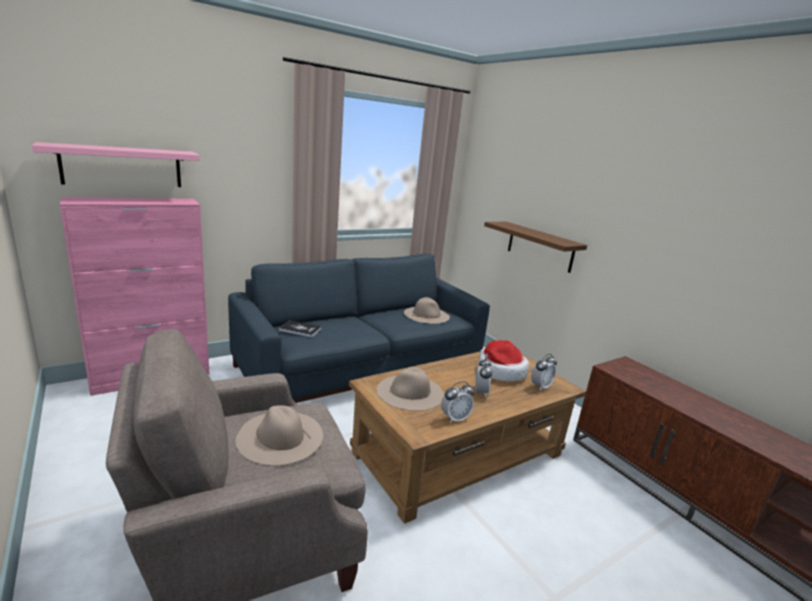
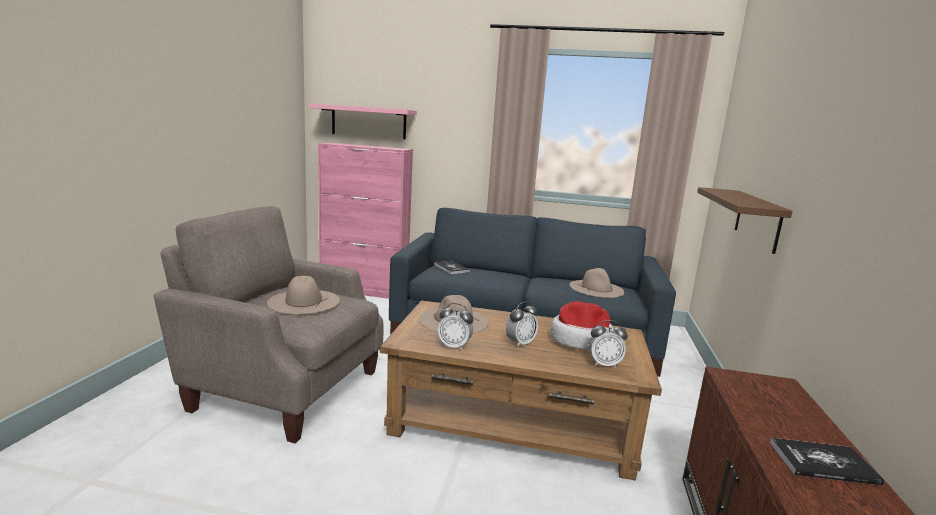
camera: 45 degrees right, 5 degrees down
none -> book [770,438,885,486]

